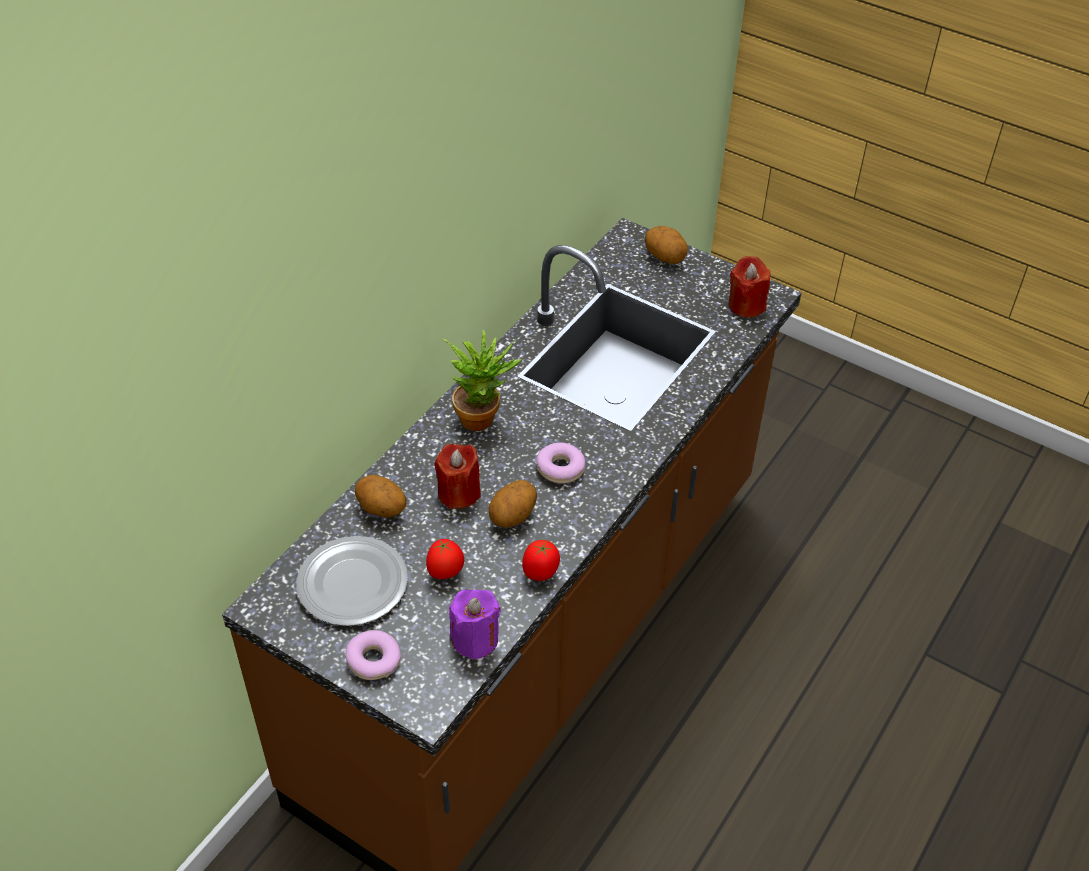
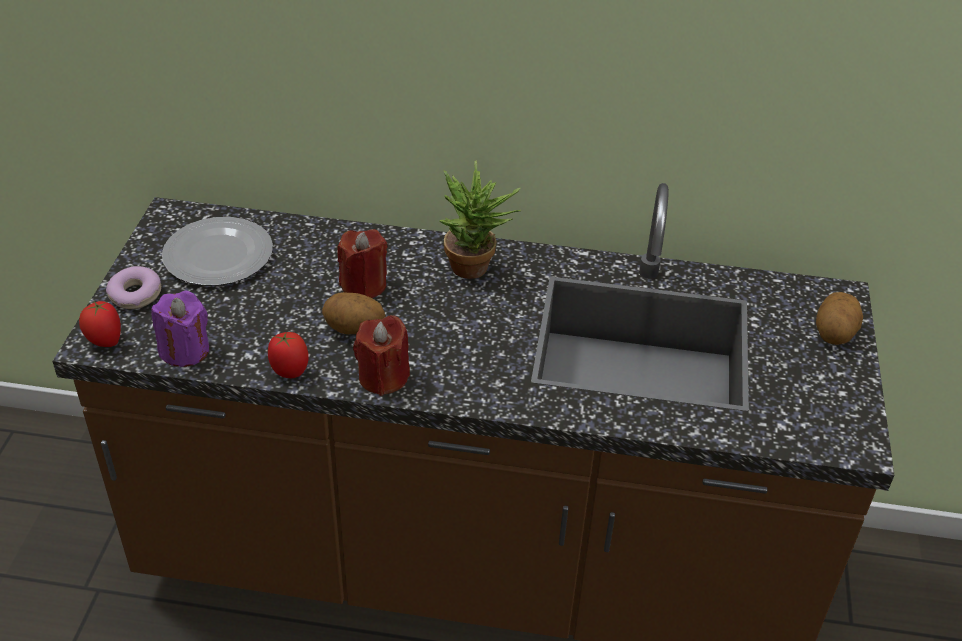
camera: 65 degrees right, 5 degrees down
potato [355,475,407,518] -> none
tomato [426,539,464,579] -> tomato moved to [79,301,121,347]
donut [536,443,585,484] -> none
red candle [728,256,770,318] -> red candle moved to [353,315,410,396]

